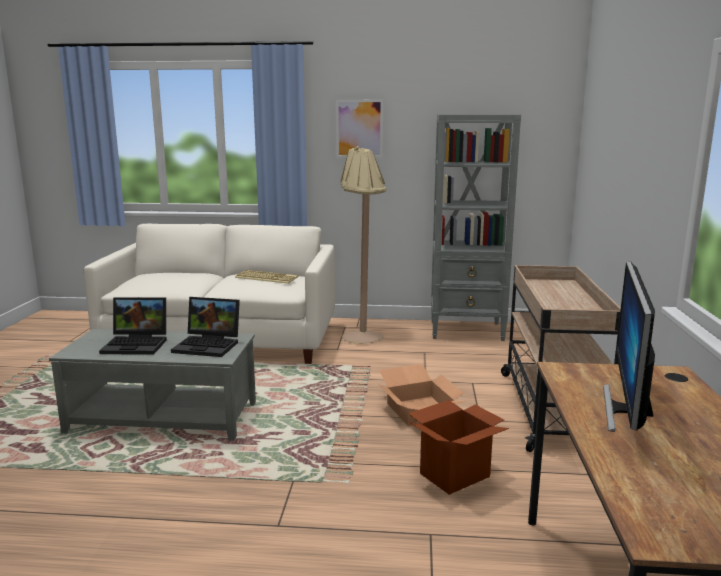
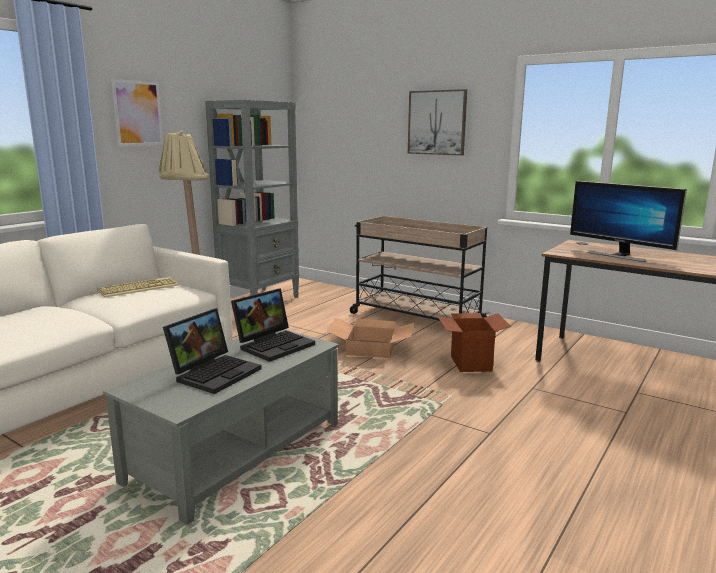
camera: 60 degrees left, 0 degrees up
none -> picture [408,89,467,155]

